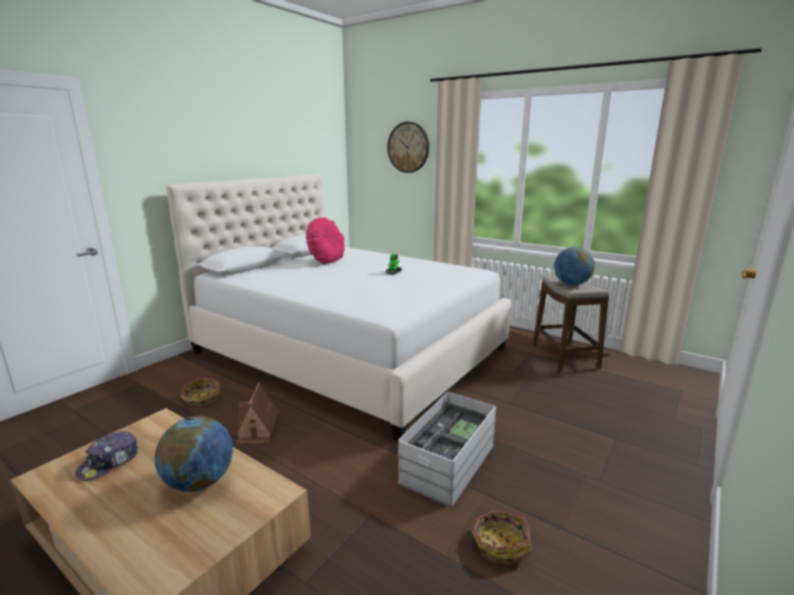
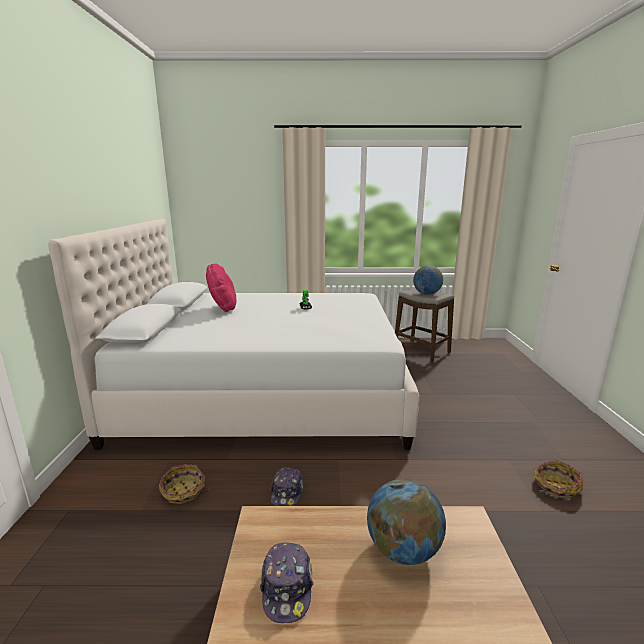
camera: 35 degrees left, 0 degrees up
toy house [236,383,279,444] -> cap [270,467,304,506]
wall clock [387,122,429,173] -> none
grey storage box [398,392,496,507] -> none

